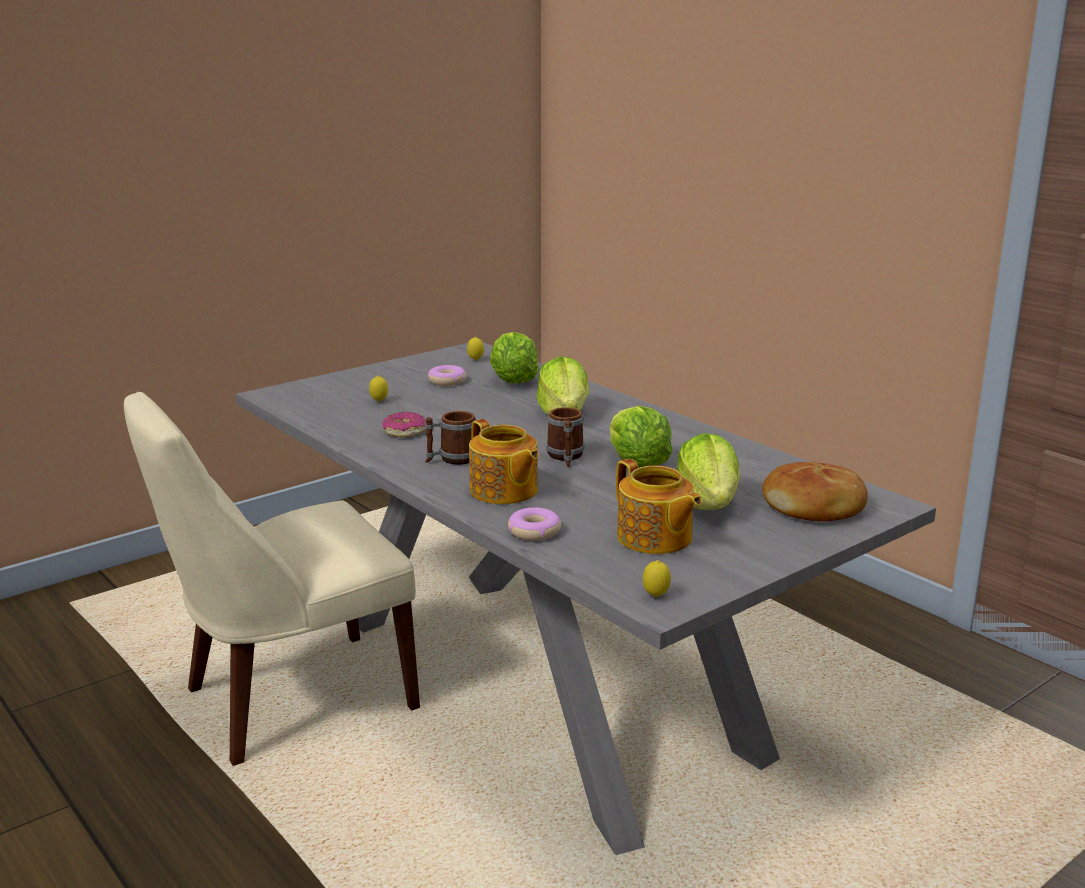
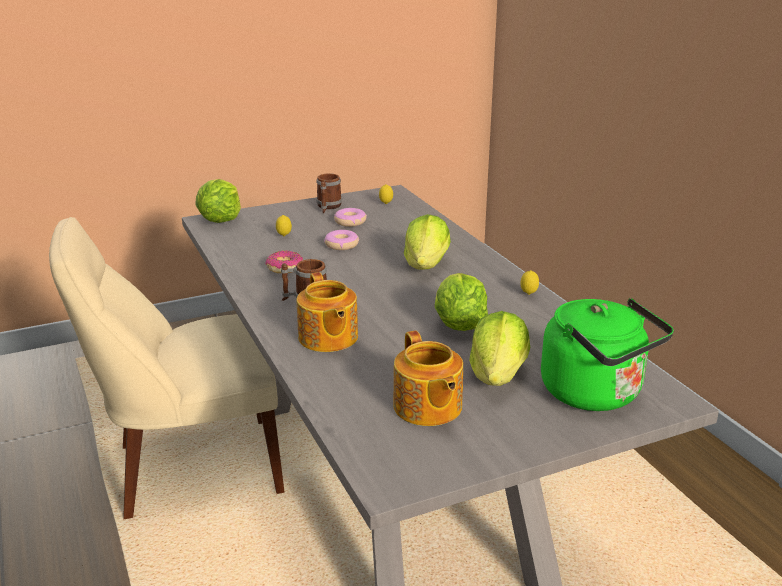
camera: 15 degrees right, 5 degrees up
lettuce [490,332,539,384] -> lettuce moved to [195,179,241,223]
donut [508,507,561,541] -> donut moved to [324,230,359,250]
mug [546,407,585,467] -> mug moved to [316,173,342,213]
lemon [643,560,671,597] -> lemon moved to [520,270,539,295]
bread [762,462,868,522] -> green kettle [541,298,674,411]

